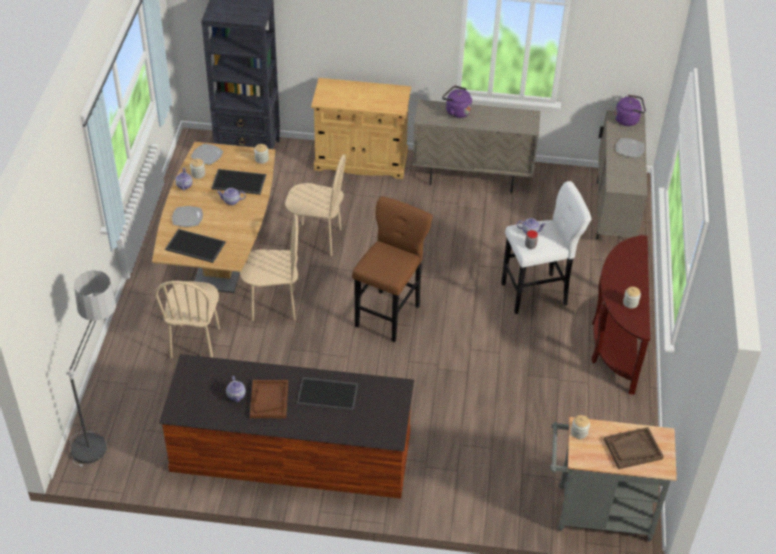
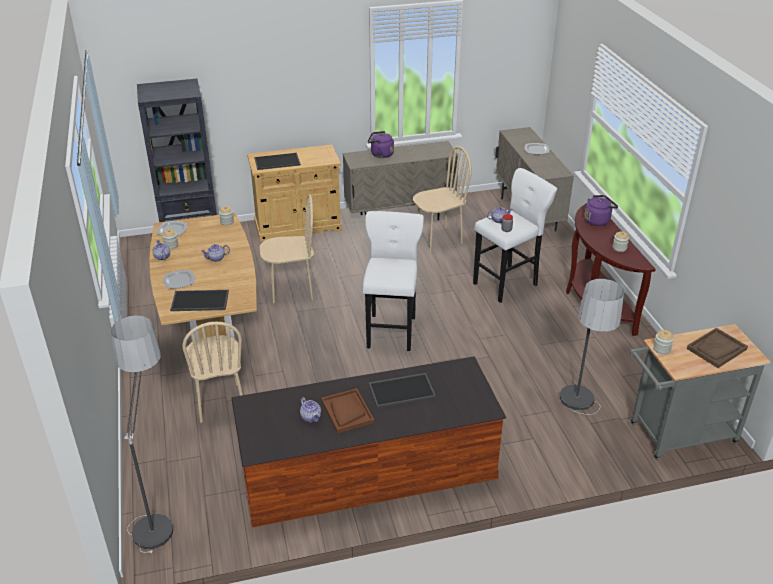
camera: 20 degrees left, 10 degrees down
tray [211,169,266,195] -> tray moved to [254,153,301,170]
beige chair [240,214,298,321] -> beige chair moved to [413,146,472,252]
brown stool [352,196,433,342] -> white stool [362,211,424,351]
purple kettle [615,95,646,126] -> purple kettle moved to [584,195,618,226]
none -> floor lamp [560,279,624,415]

